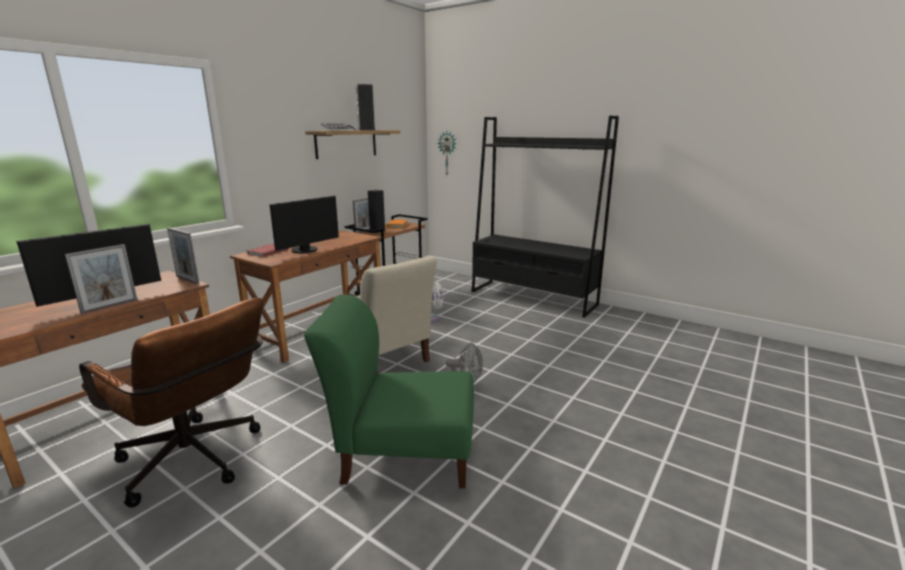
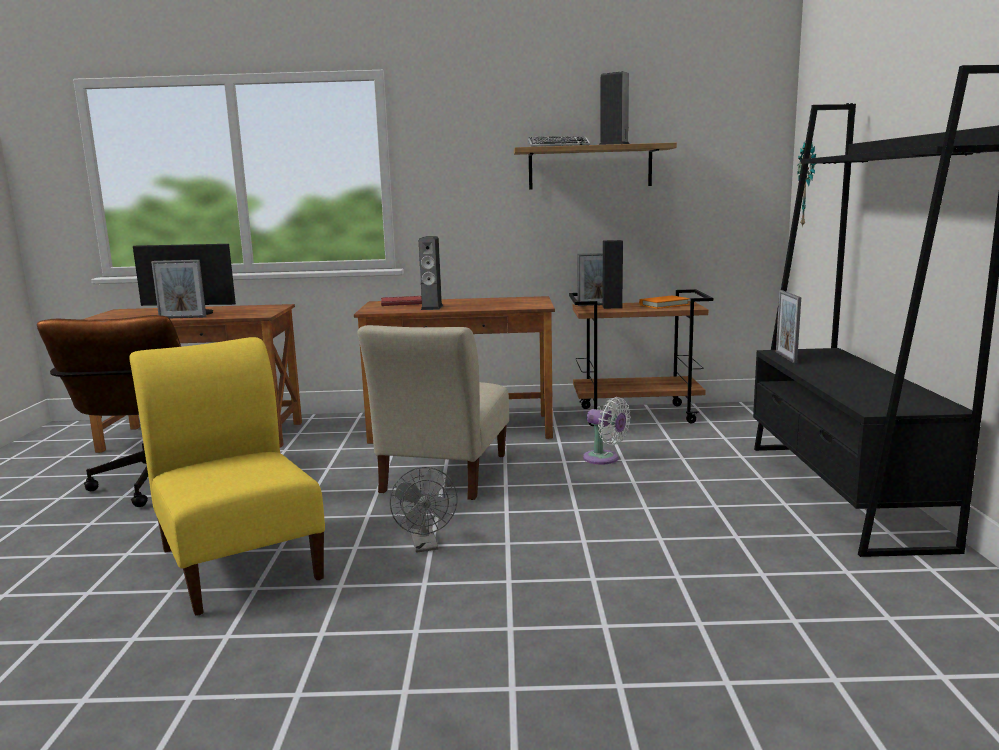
camera: 55 degrees right, 5 degrees down
picture frame [167,228,199,284] -> picture frame moved to [776,290,801,363]
monitor [269,196,339,253] -> speaker [419,236,443,310]
green chair [304,295,474,488] -> yellow chair [129,337,325,616]

